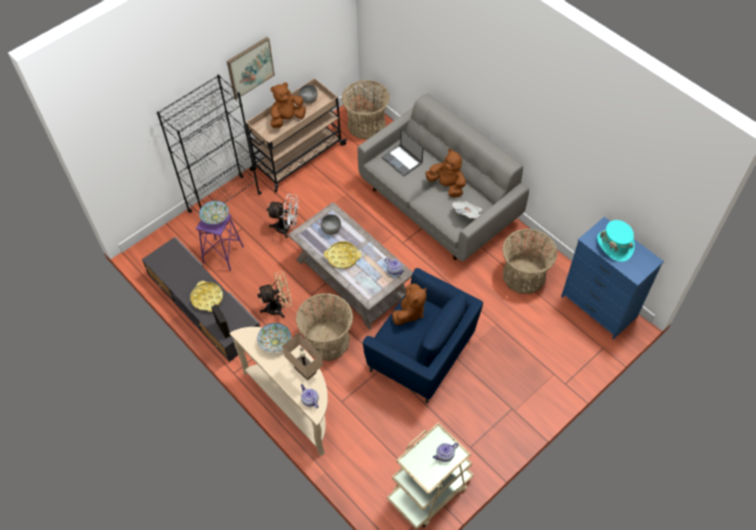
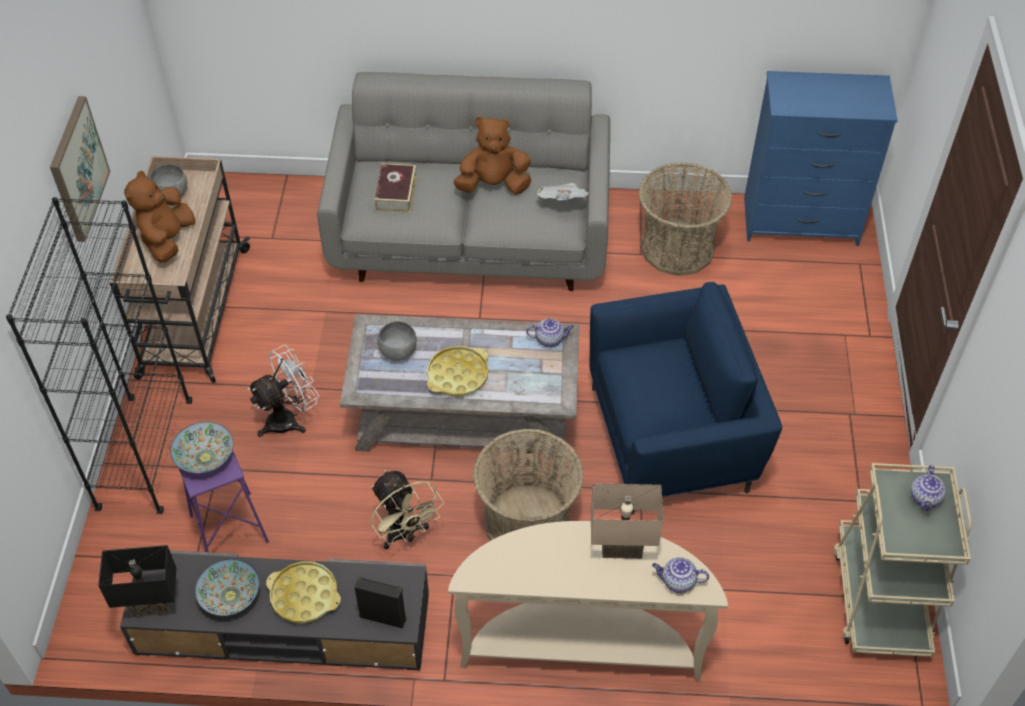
camera: 45 degrees left, 5 degrees down
beige fan [257,271,292,318] -> beige fan turned 120 degrees clockwise [371,470,444,549]
bowl [257,323,291,352] -> bowl moved to [195,559,259,616]
basket [342,80,390,140] -> none
laptop [382,129,423,176] -> book [374,163,417,213]
brown plush toy [392,283,427,325] -> none
turquoise hat [597,220,635,262] -> none
none -> black table lamp [98,545,177,617]

